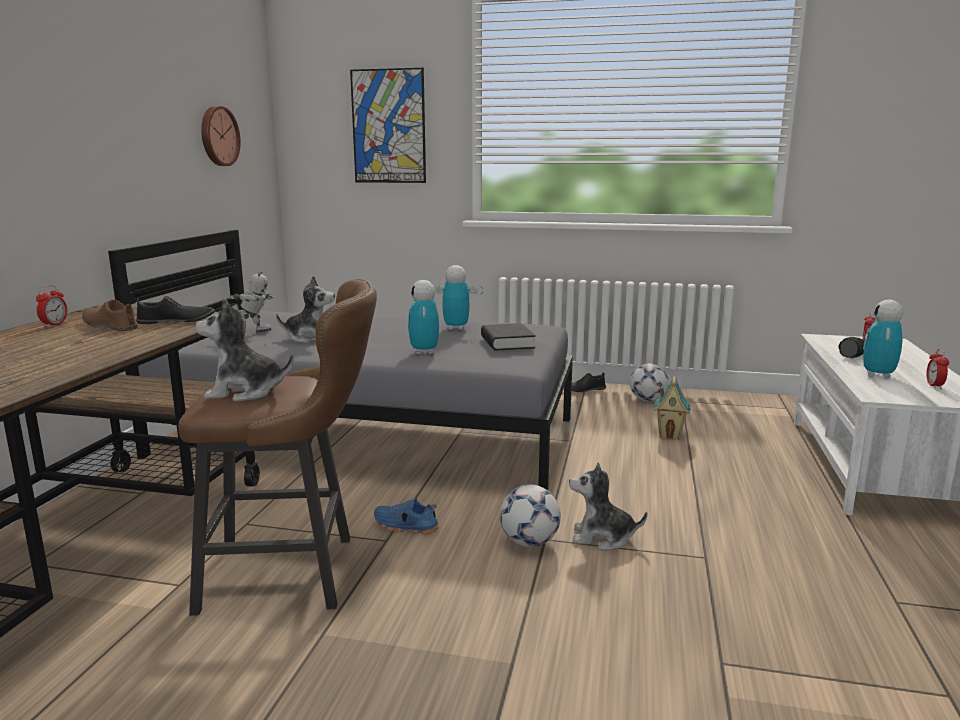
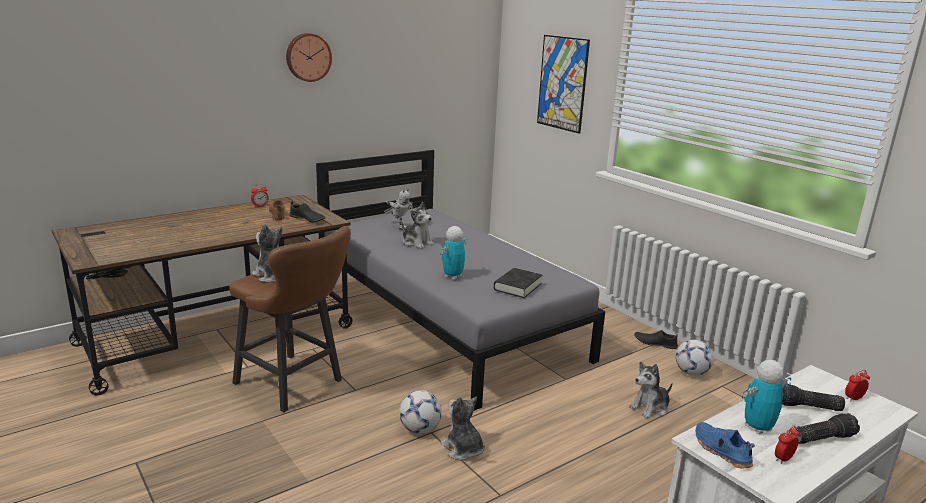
camera: 40 degrees right, 5 degrees up
wall clock [201,106,241,166] -> wall clock moved to [286,33,332,82]
blue shoe [374,498,439,535] -> blue shoe moved to [695,422,755,468]
toy robot [434,265,483,330] -> none
toy house [654,376,690,440] -> plush toy [629,361,673,419]
none -> flashlight [791,413,860,444]

